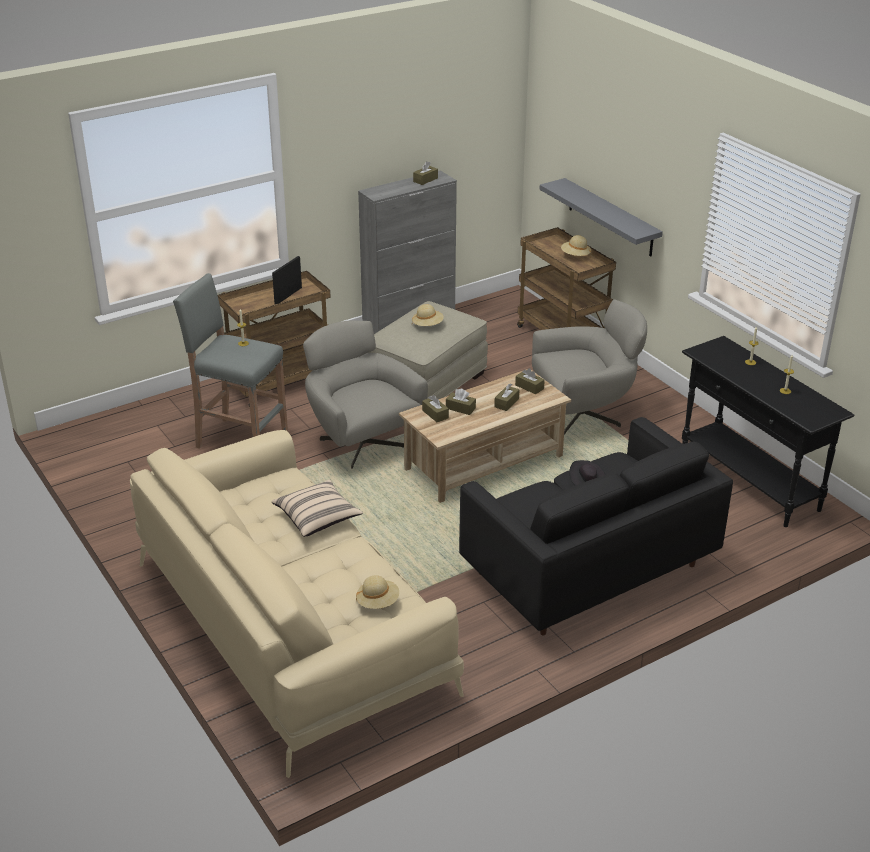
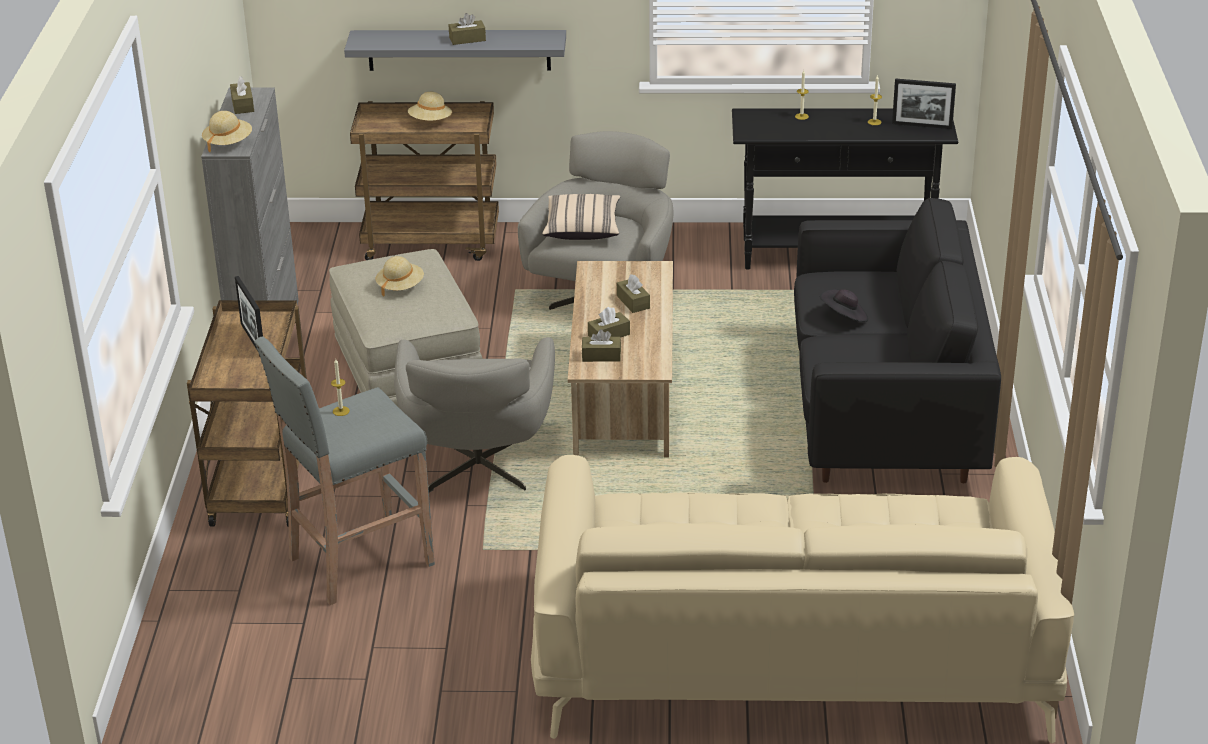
camera: 55 degrees left, 0 degrees up
beige pillow [272,479,363,537] -> beige pillow moved to [542,194,620,240]
grey armchair [303,321,428,469] -> grey armchair turned 90 degrees counterclockwise [394,337,555,493]
beige hat [356,575,399,609] -> beige hat moved to [202,111,252,152]
brown tissue box [515,368,545,394] -> brown tissue box moved to [449,13,486,45]
none -> picture frame [892,78,956,129]

